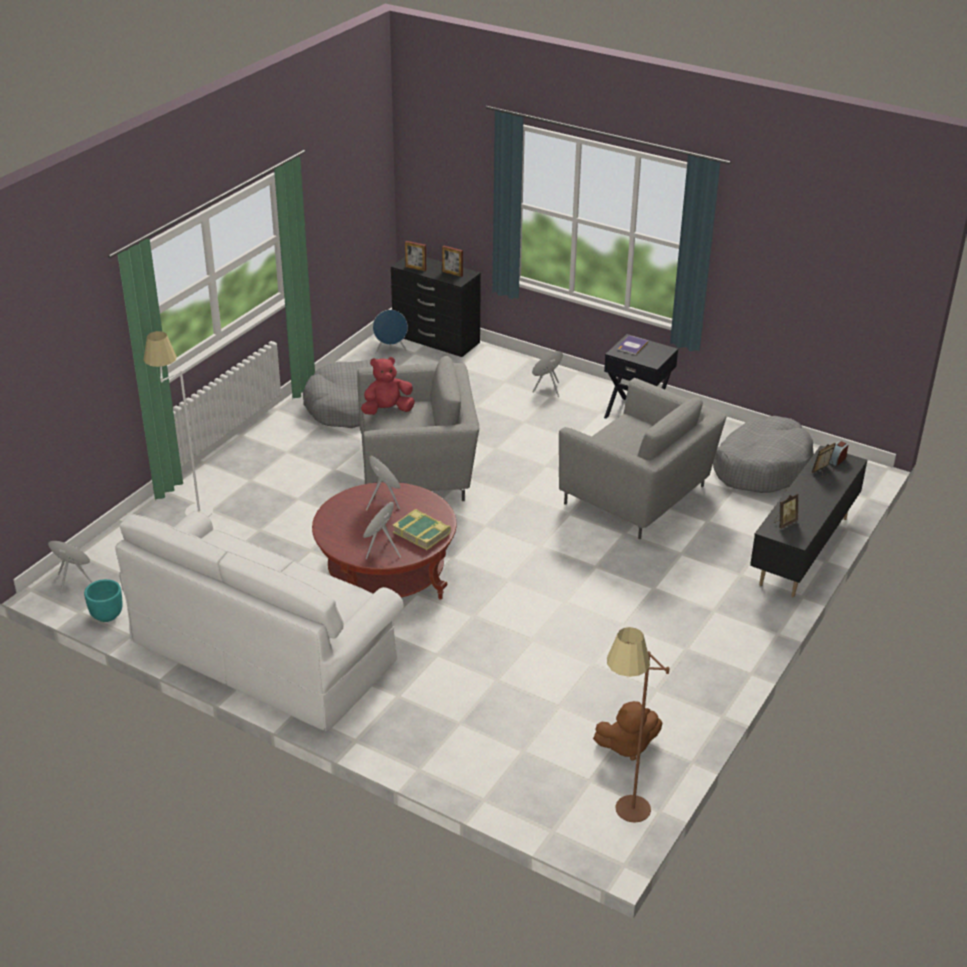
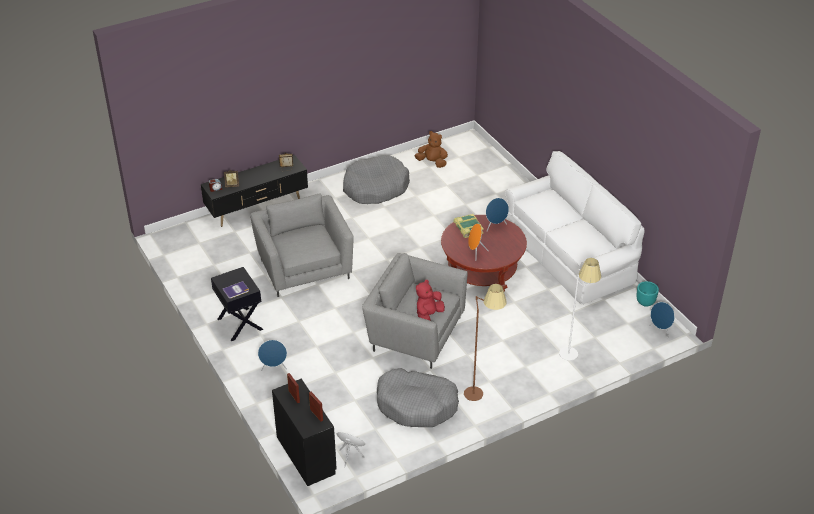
camera: 150 degrees left, 5 degrees up
red plush toy [361,357,415,415] -> red plush toy turned 120 degrees clockwise [416,280,445,320]
brown floor lamp [607,627,670,823] -> brown floor lamp moved to [464,284,507,401]
grey dog bed [713,416,814,493] -> grey dog bed moved to [343,155,410,204]

